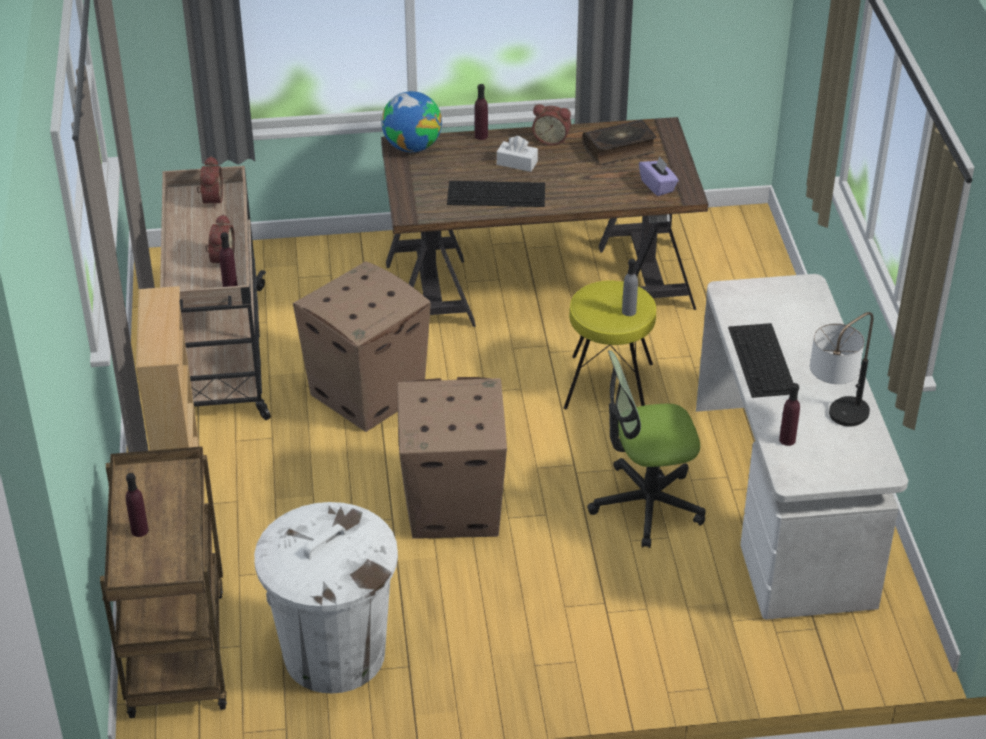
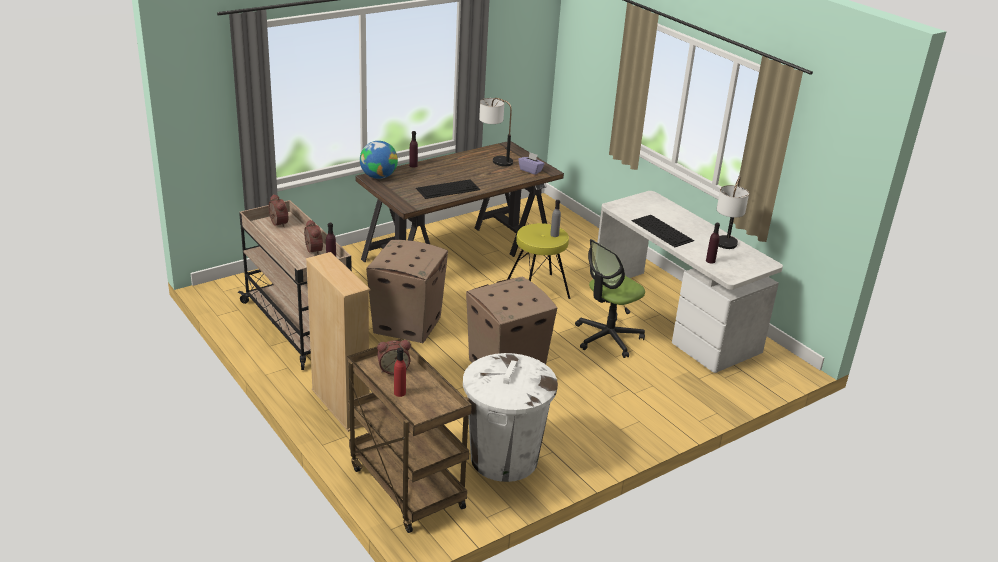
camera: 30 degrees left, 10 degrees down
purple bottle [126,473,149,537] -> red bottle [394,348,406,397]
white tissue box [497,136,538,172] -> none
alarm clock [532,104,571,145] -> alarm clock moved to [377,340,410,375]
book [582,120,656,166] -> table lamp [479,98,513,167]

